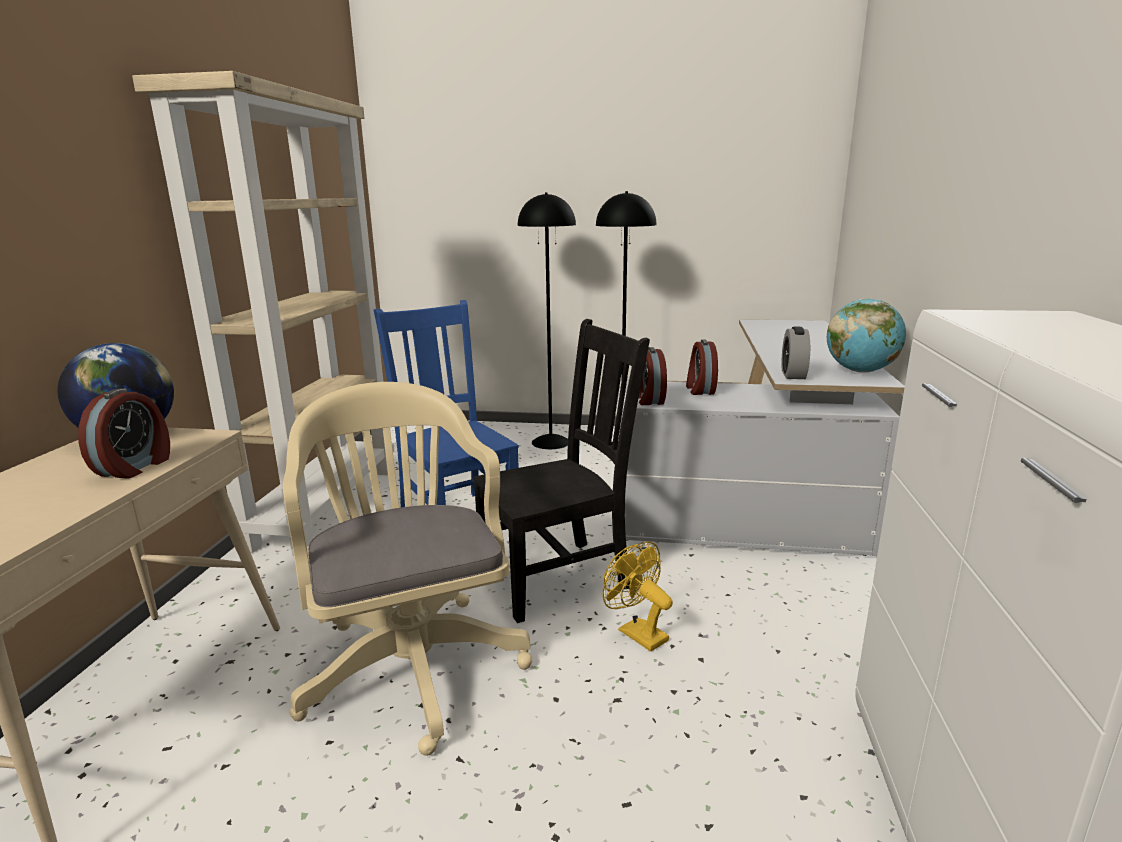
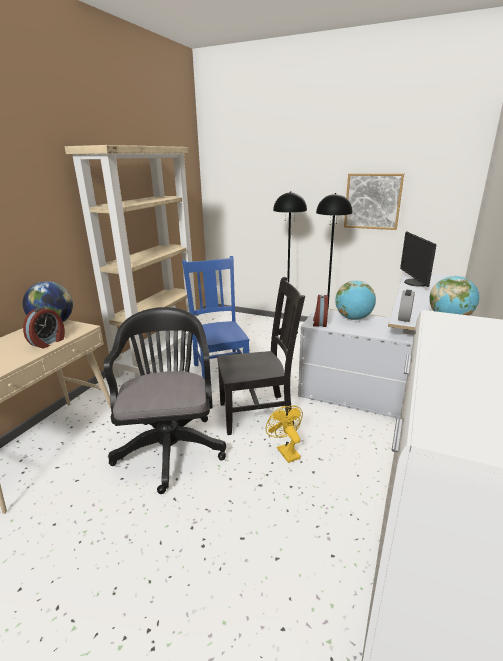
camera: 15 degrees right, 5 degrees up
beige office chair [283,382,532,756] -> black office chair [104,307,226,494]
alarm clock [686,340,718,395] -> globe [335,281,376,320]
none -> picture [344,174,404,230]
none -> monitor [400,231,437,287]

